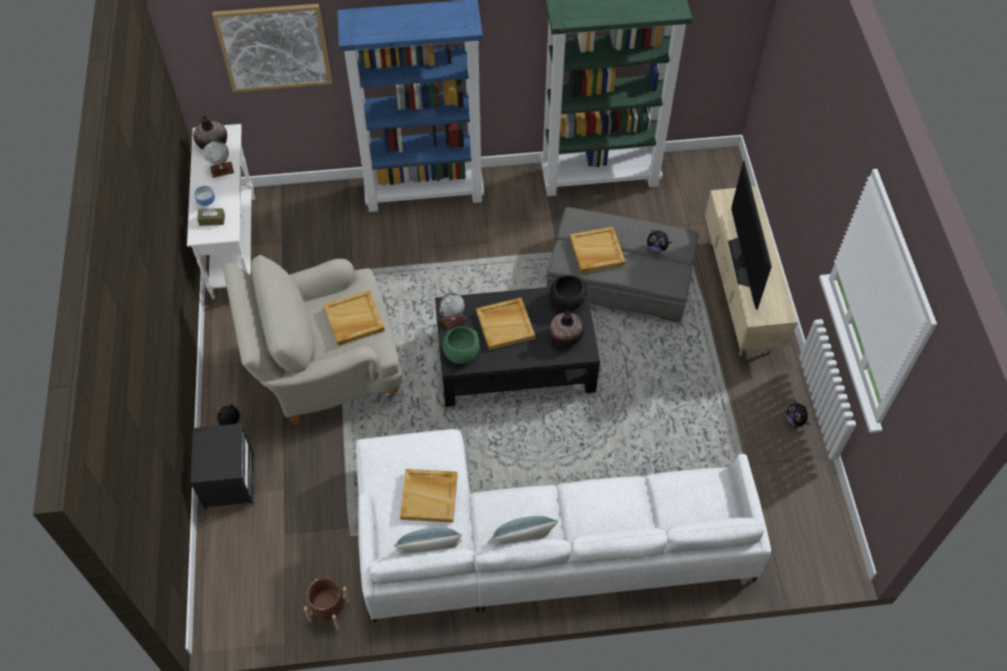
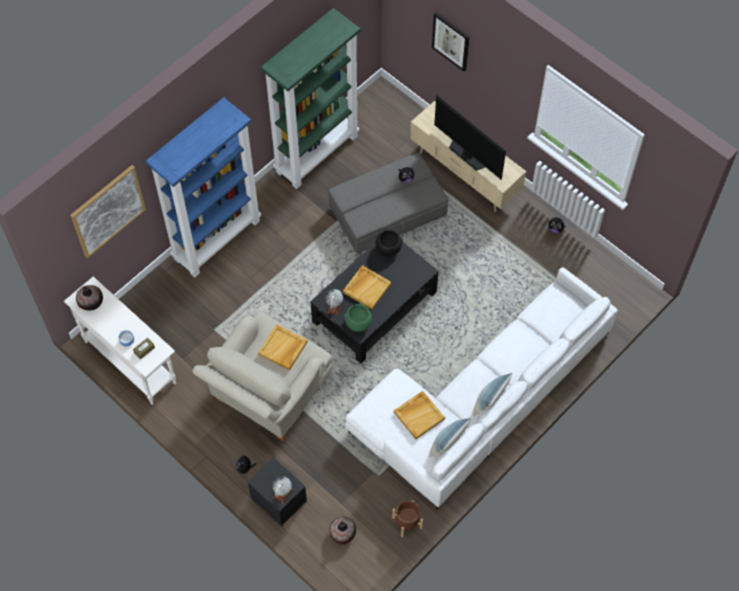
camera: 40 degrees left, 5 degrees up
globe [202,141,234,178] -> globe moved to [272,476,293,504]
vase [549,312,585,346] -> vase moved to [330,517,356,544]
beige tray [570,227,626,273] -> none
none -> picture [432,12,470,72]

